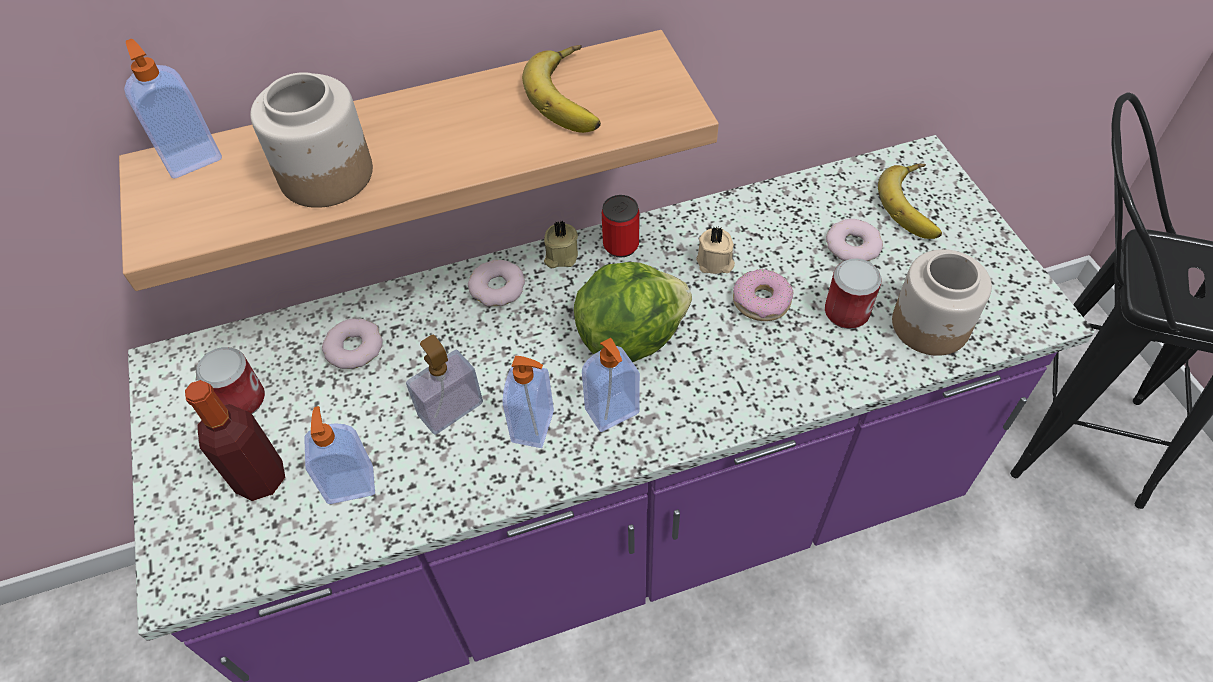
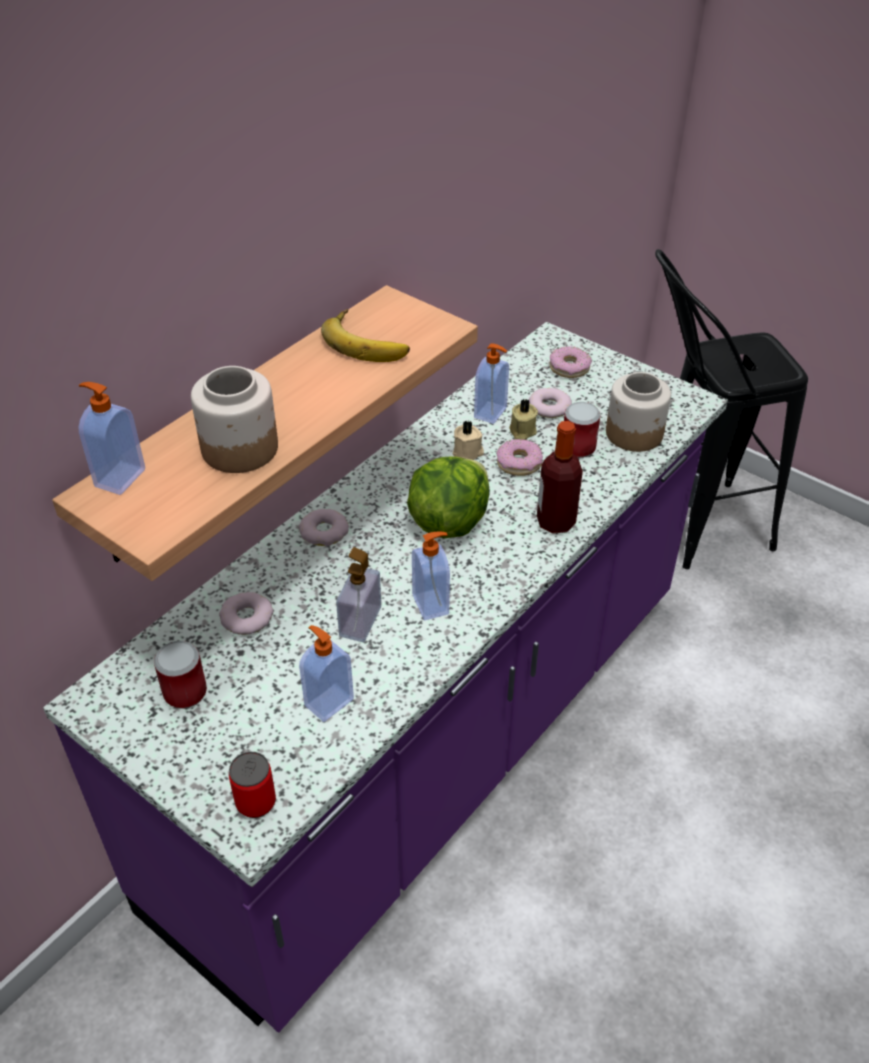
camera: 35 degrees left, 10 degrees down
bottle [185,380,285,501] -> bottle moved to [537,421,583,534]
beige candle [544,221,578,268] -> beige candle moved to [509,399,538,440]
soap dispenser [582,338,640,432] -> soap dispenser moved to [474,344,509,424]
can [602,195,639,258] -> can moved to [229,752,276,818]
banana [878,164,942,239] -> donut [549,346,592,378]

